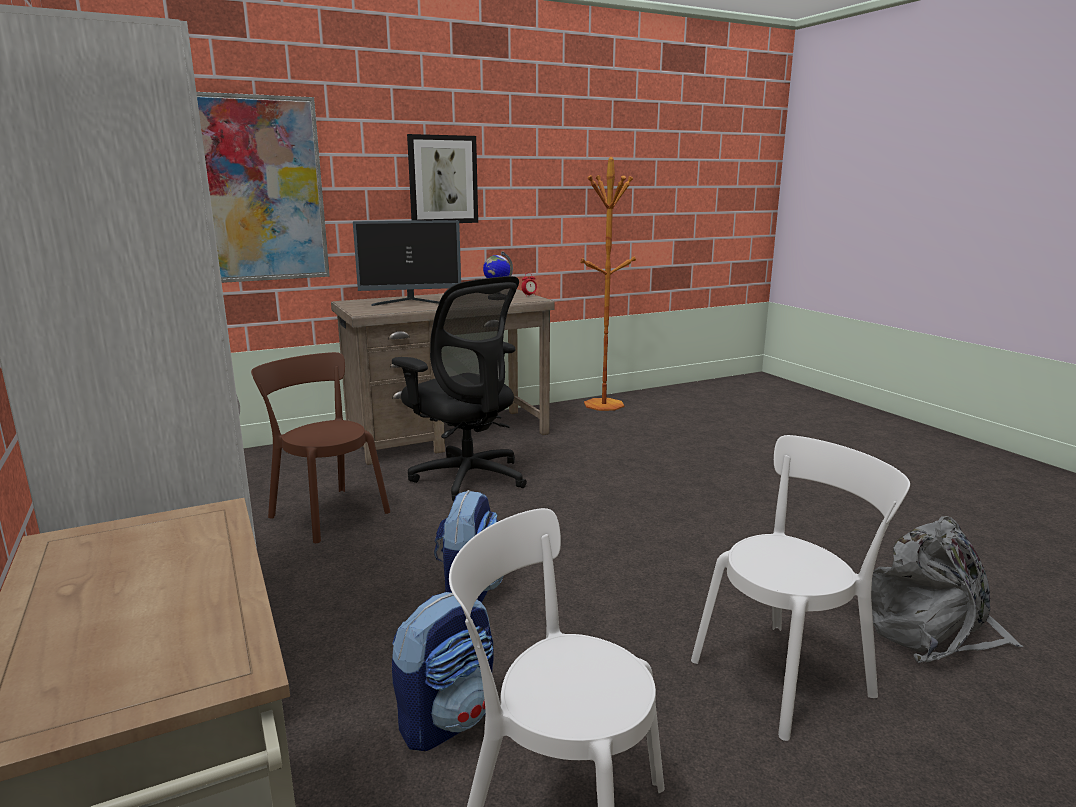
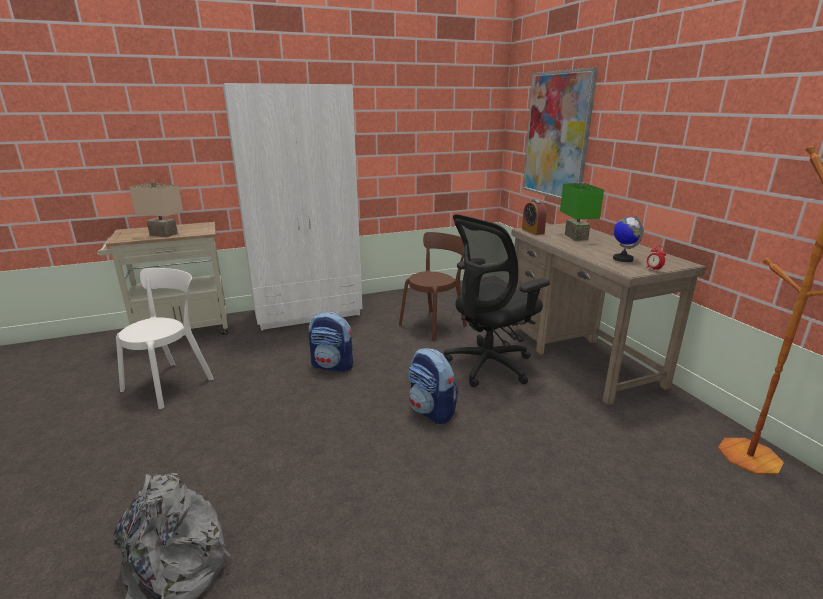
camera: 95 degrees right, 5 degrees up
monitor [353,220,461,306] -> green table lamp [560,182,604,241]
backpack [392,592,494,751] -> backpack moved to [408,348,459,424]
picture [407,134,478,223] -> none
white chair [691,435,910,741] -> none
none -> beige table lamp [129,182,183,237]
none -> alarm clock [522,200,547,235]

